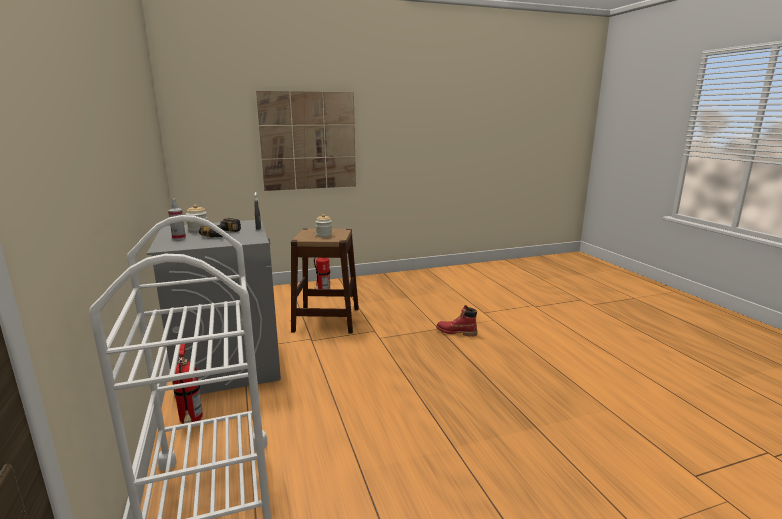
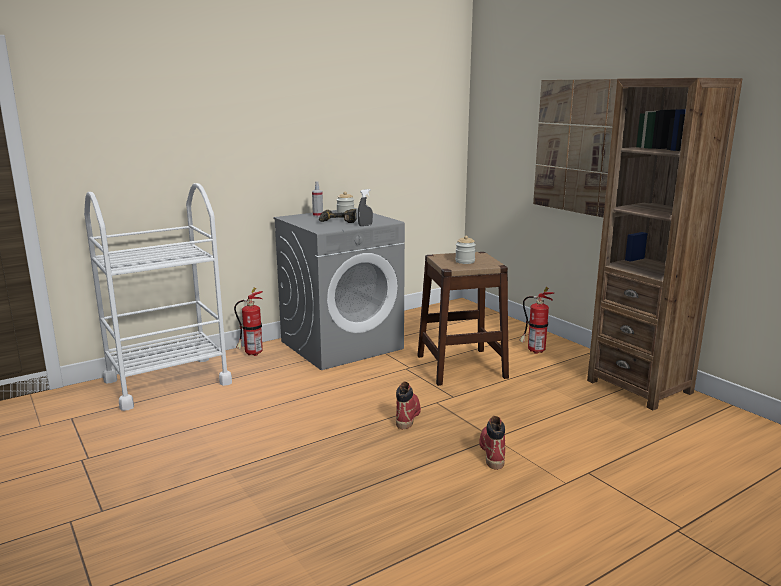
camera: 75 degrees right, 0 degrees up
none -> red boot [396,381,421,429]
none -> brown bookcase [587,78,742,410]

